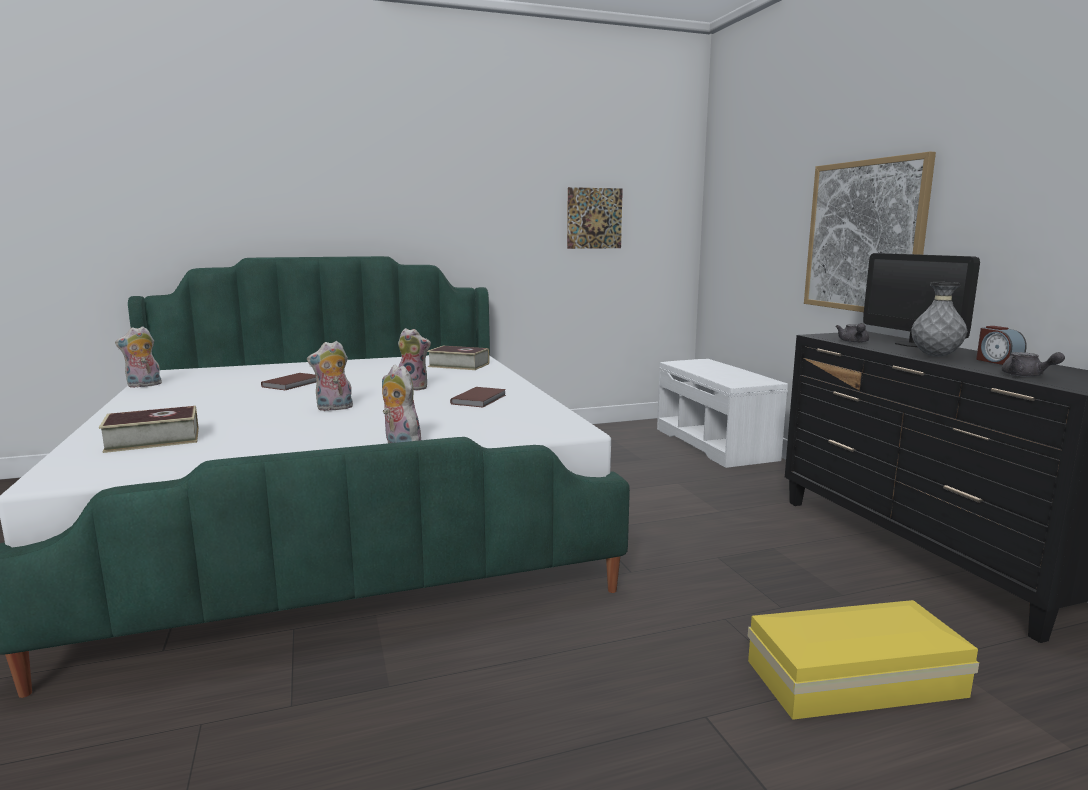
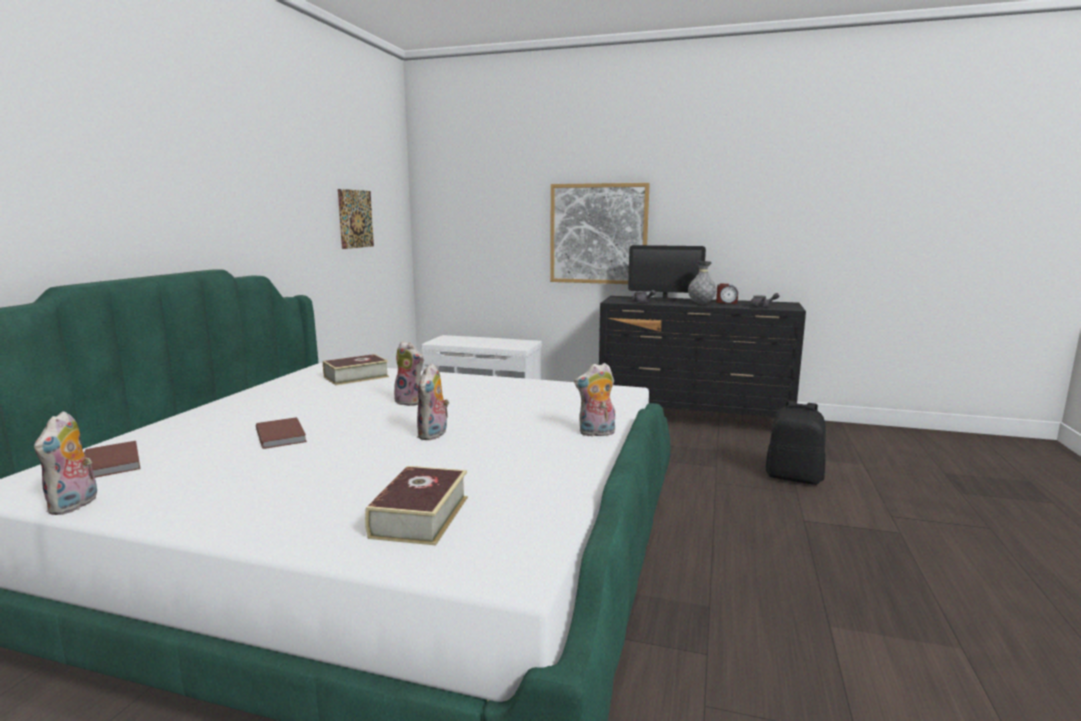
camera: 55 degrees left, 0 degrees up
plush toy [398,328,431,391] -> plush toy turned 75 degrees clockwise [394,341,424,406]
brown book [450,387,506,408] -> brown book moved to [84,441,140,478]
yellow storage box [748,600,979,720] -> black backpack [766,401,826,485]

